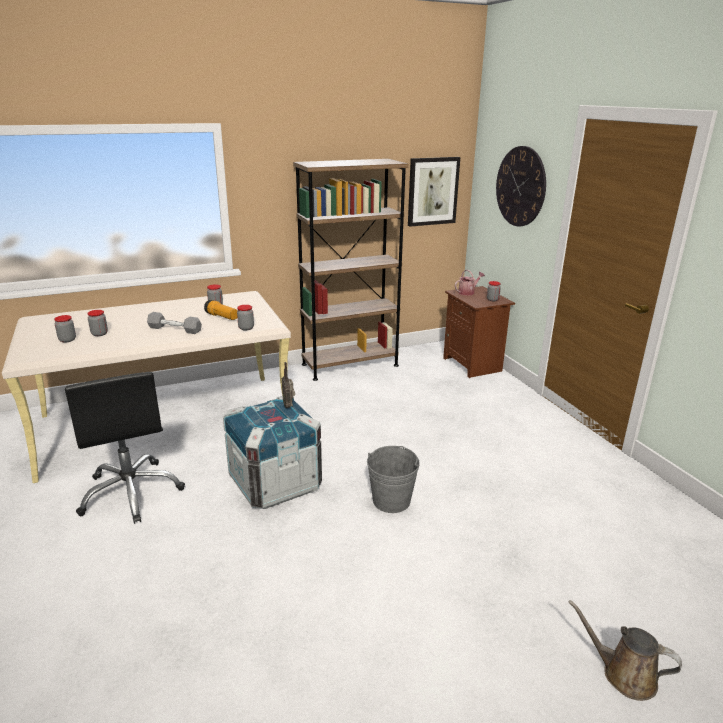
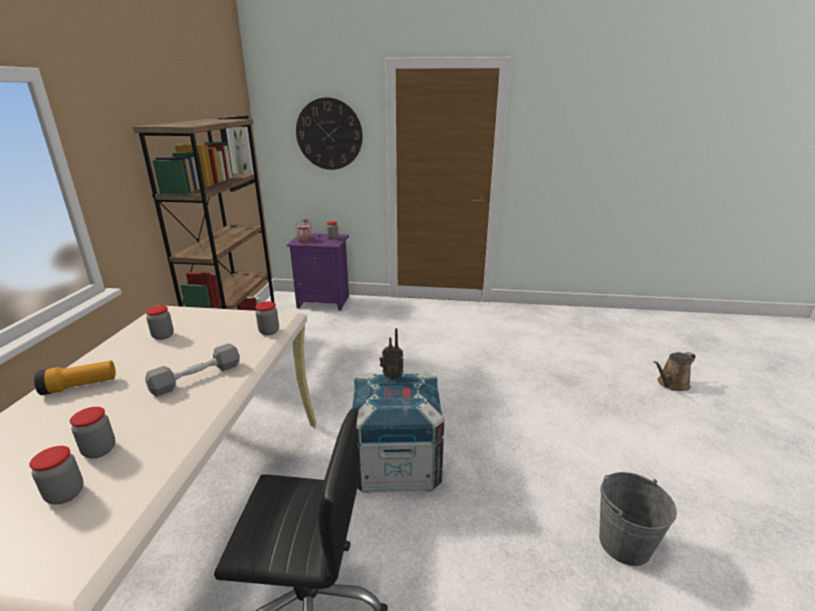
camera: 60 degrees left, 0 degrees up
flashlight [204,300,238,320] -> flashlight moved to [34,361,116,395]
grey bucket [367,446,420,513] -> grey bucket moved to [599,472,677,566]
brown nightstand [443,286,515,378] -> purple nightstand [287,233,349,311]

